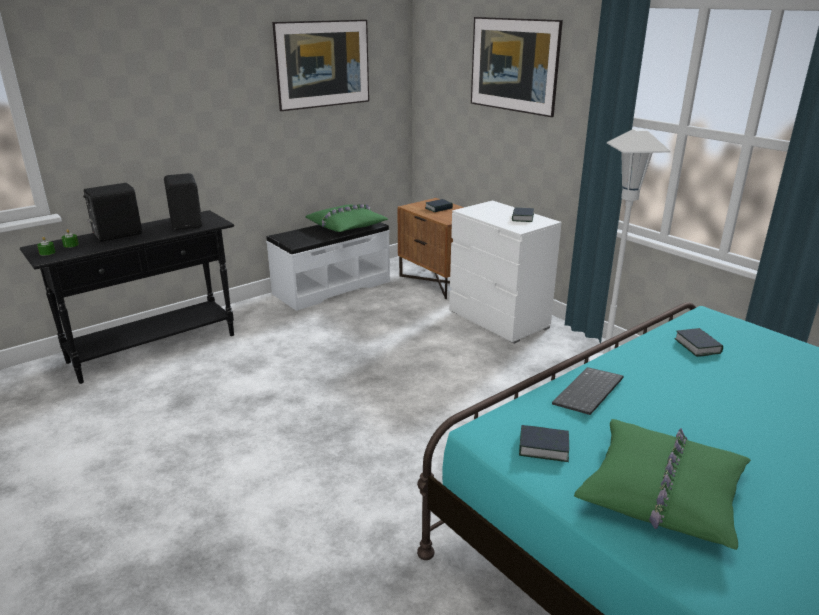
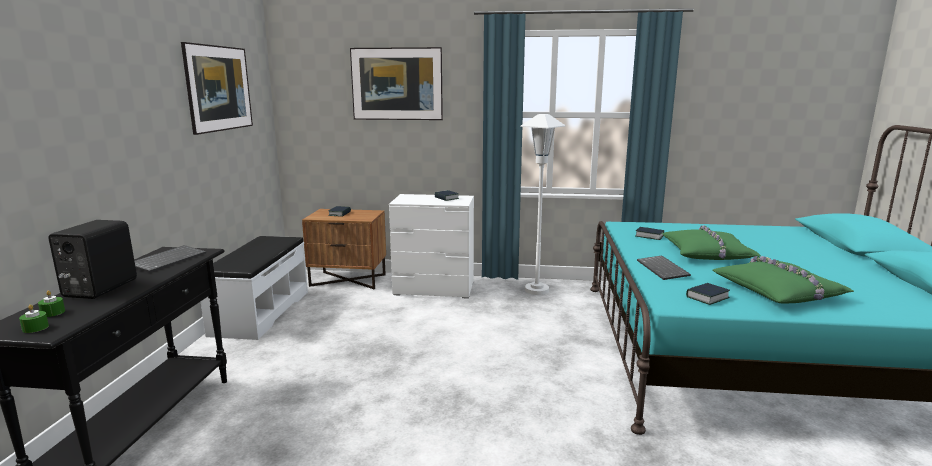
camera: 45 degrees left, 10 degrees down
black speaker [164,173,202,230] -> keyboard [135,245,206,273]
green pillow [306,204,388,232] -> green pillow moved to [662,225,761,260]

